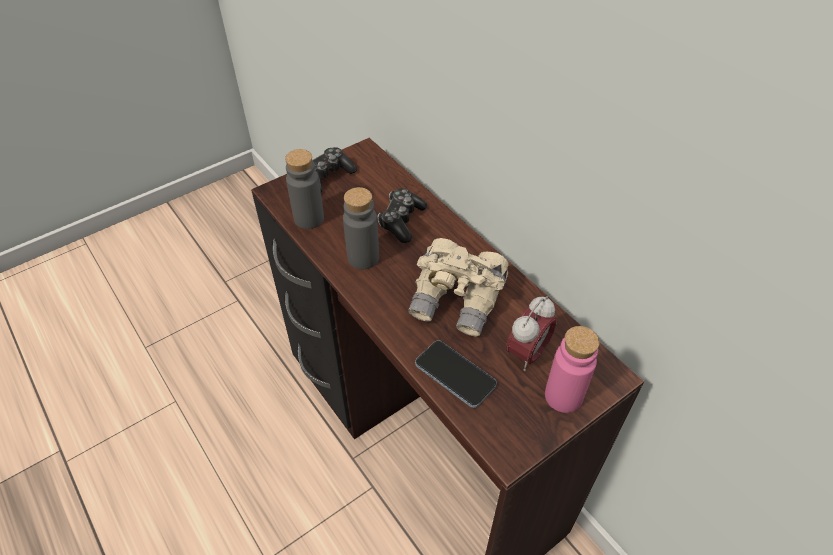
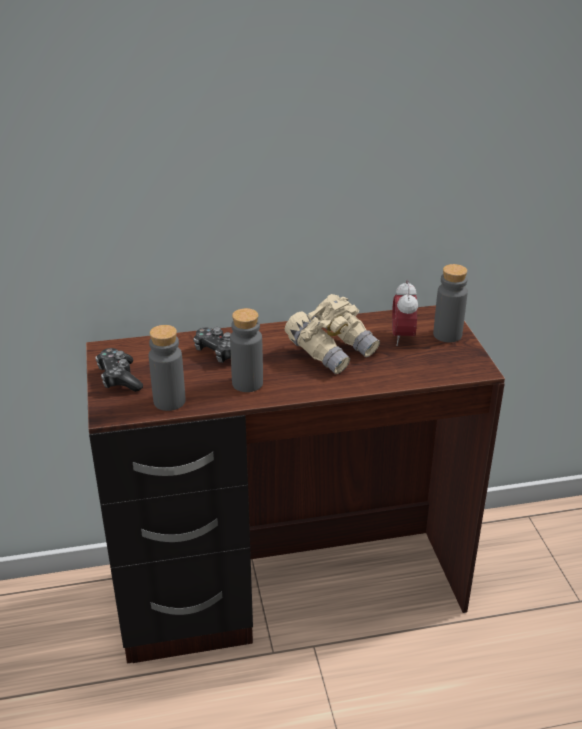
camera: 65 degrees left, 15 degrees down
phone [415,340,497,408] -> none
alarm clock [506,296,557,371] -> alarm clock turned 150 degrees counterclockwise [392,279,418,346]
pink bottle [545,326,600,413] -> grey bottle [433,264,468,343]

